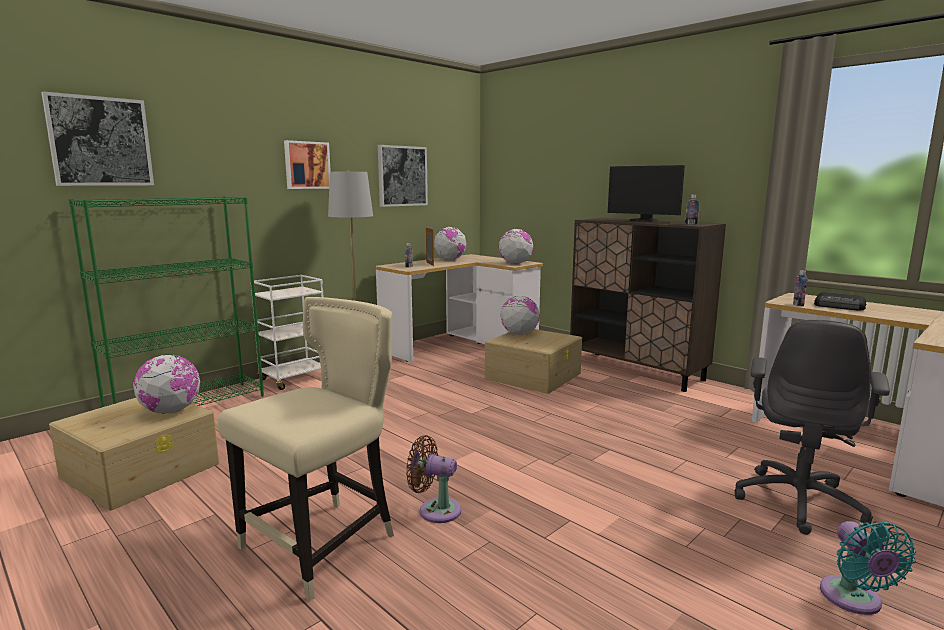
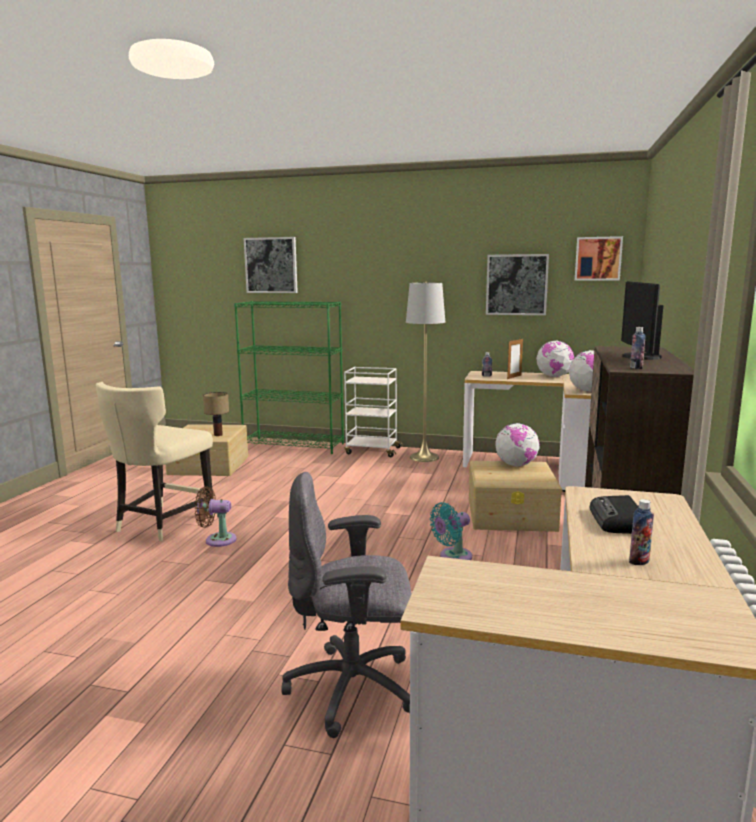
camera: 60 degrees right, 0 degrees up
globe [133,354,200,414] -> table lamp [203,392,229,436]
beige chair [217,297,394,601] -> beige chair turned 105 degrees clockwise [96,382,214,541]
picture [284,140,331,189] -> picture moved to [575,236,623,281]
brown fan [406,435,461,523] -> brown fan turned 75 degrees counterclockwise [195,486,237,547]
bottle [793,271,808,306] -> bottle moved to [629,499,654,565]
turquoise fan [820,521,916,615] -> turquoise fan moved to [430,502,472,560]

